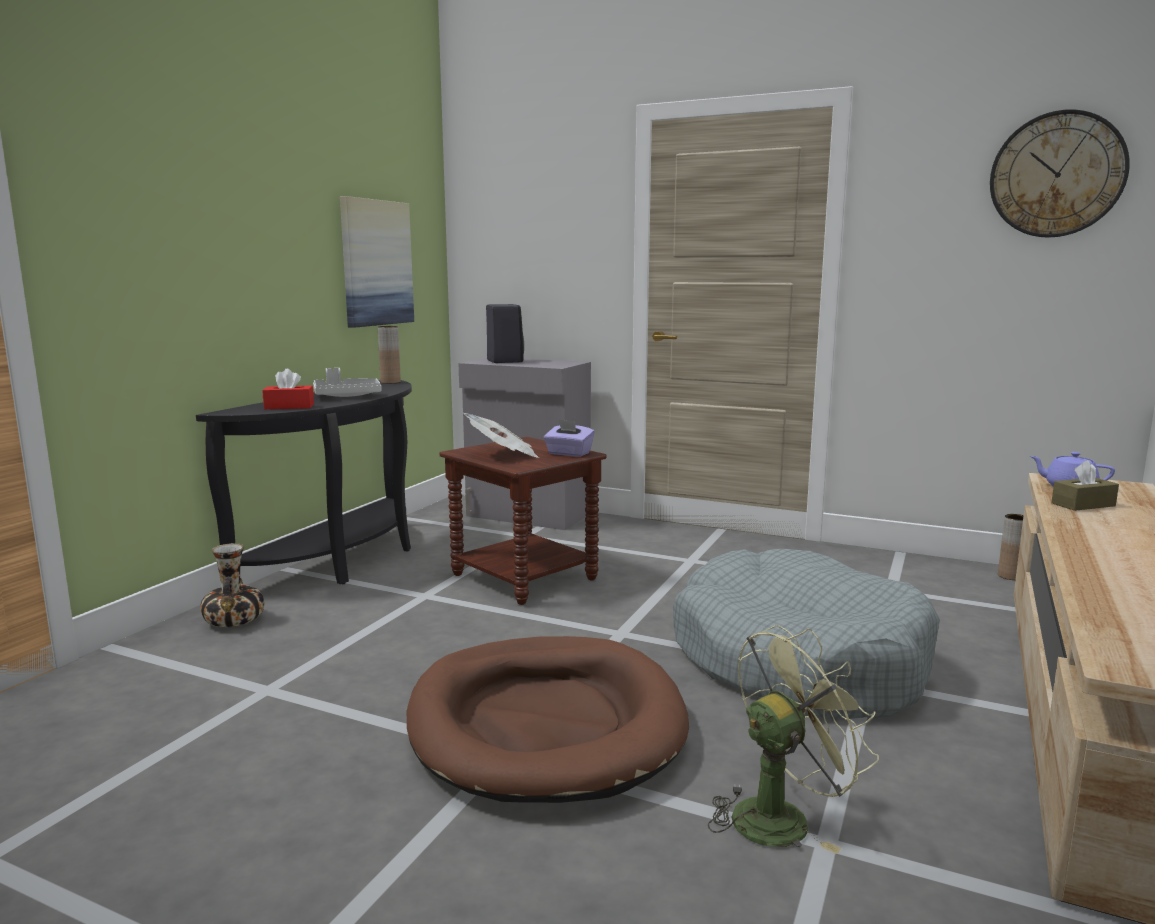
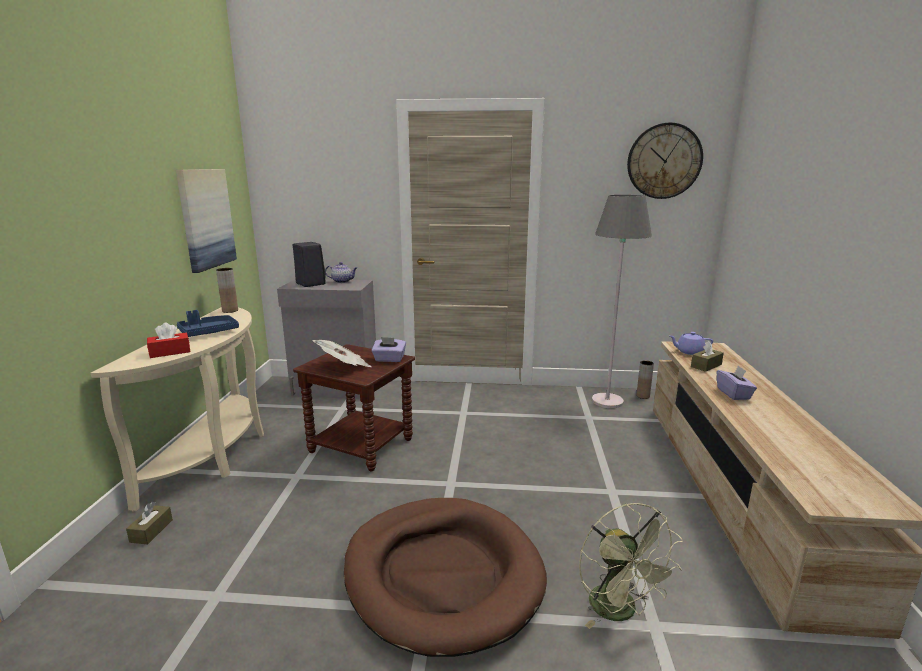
camera: 20 degrees left, 5 degrees up
black console table [196,380,412,584] -> beige console table [91,307,264,511]
vase [200,543,264,627] -> brown tissue box [126,502,173,545]
grey tray [313,368,382,397] -> blue tray [177,310,239,337]
grey dog bed [673,549,940,721] -> none
green fan [708,625,879,854] -> green fan turned 120 degrees clockwise [579,503,683,629]
none -> teapot [325,262,357,283]
none -> grey floor lamp [592,195,652,408]
none -> purple tissue box [717,365,757,400]

